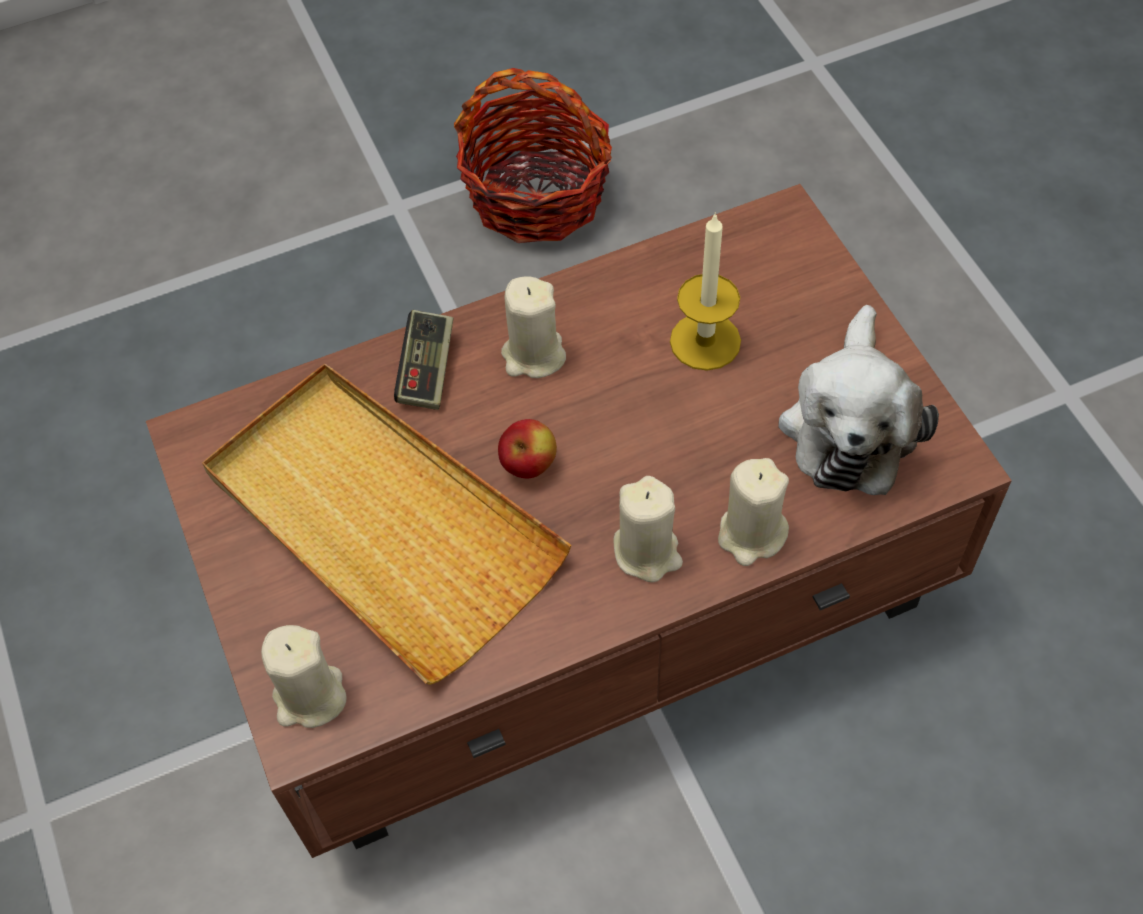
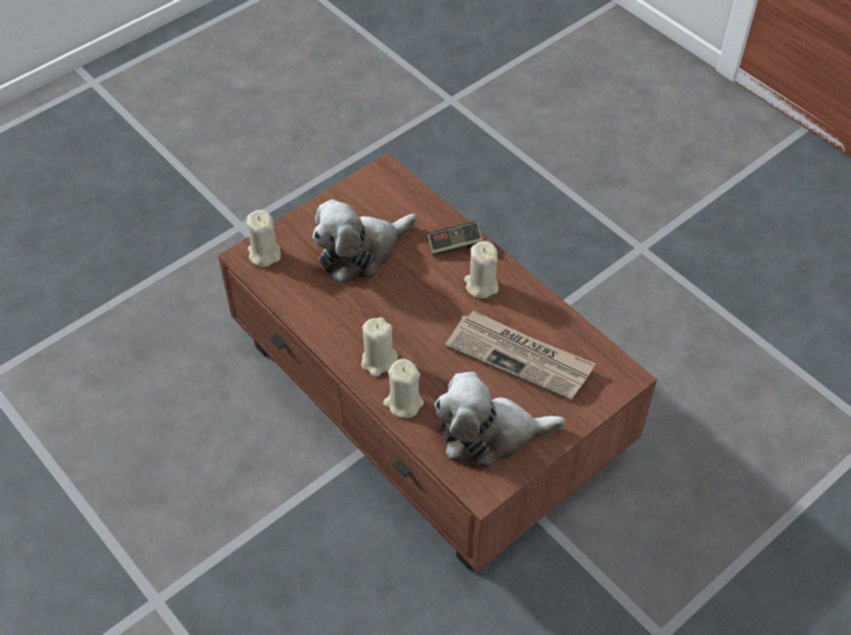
camera: 70 degrees right, 5 degrees down
beige tray [202,364,571,685] -> plush toy [312,199,417,284]
basket [454,68,612,243] -> none
apple [498,419,557,478] -> none
candle [670,212,741,370] -> newspaper [445,311,596,401]

